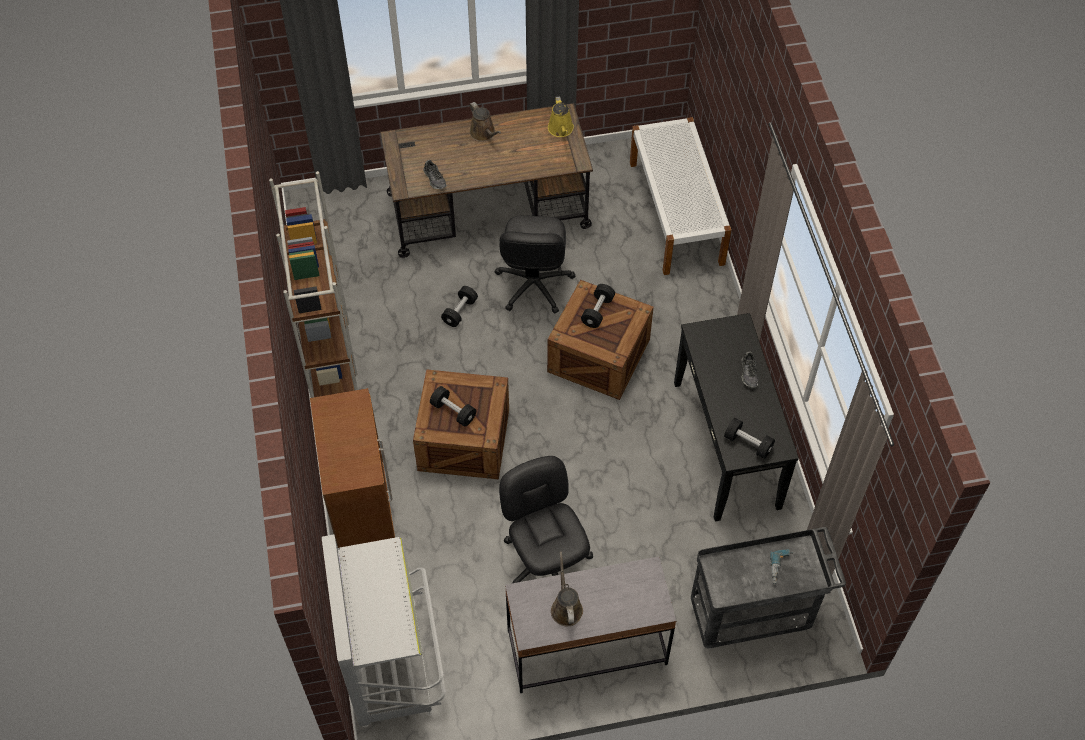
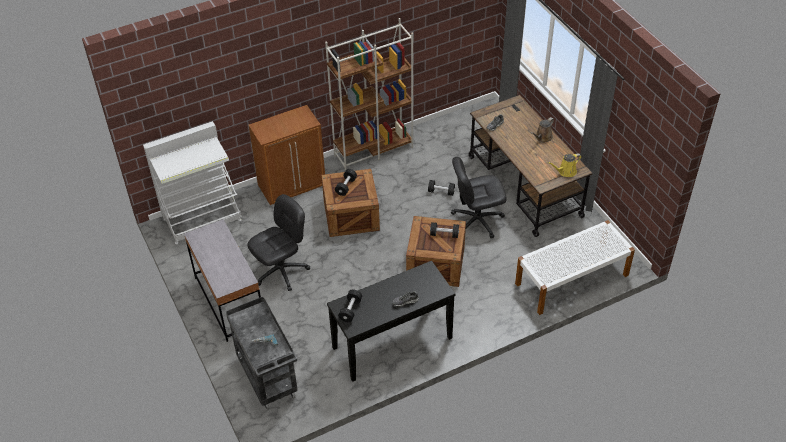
camera: 75 degrees right, 10 degrees down
brown watering can [551,552,583,626] -> none

